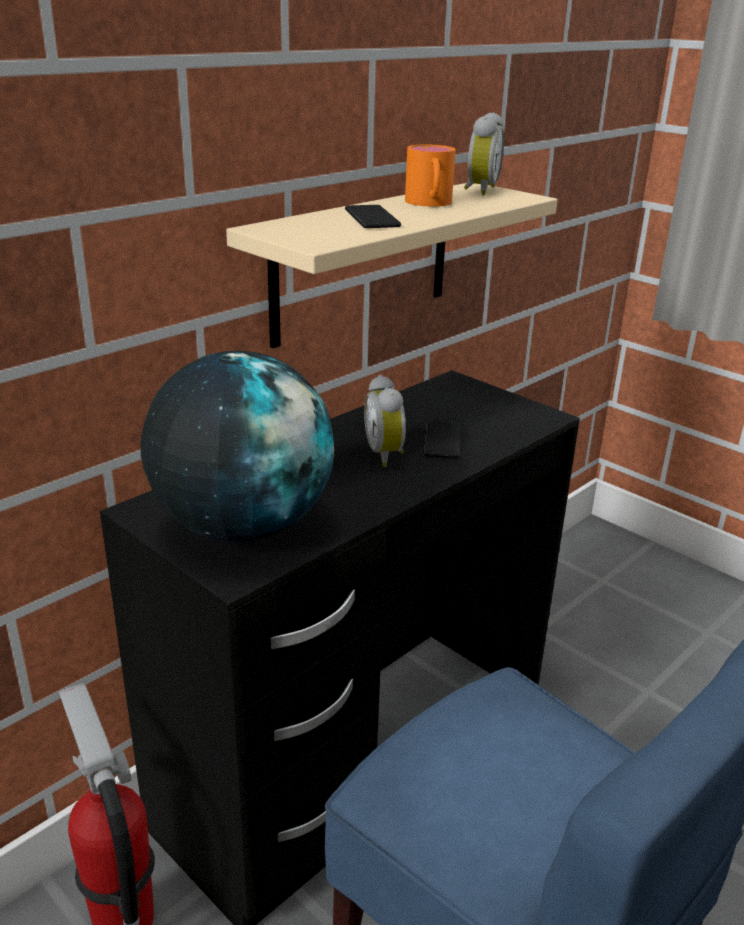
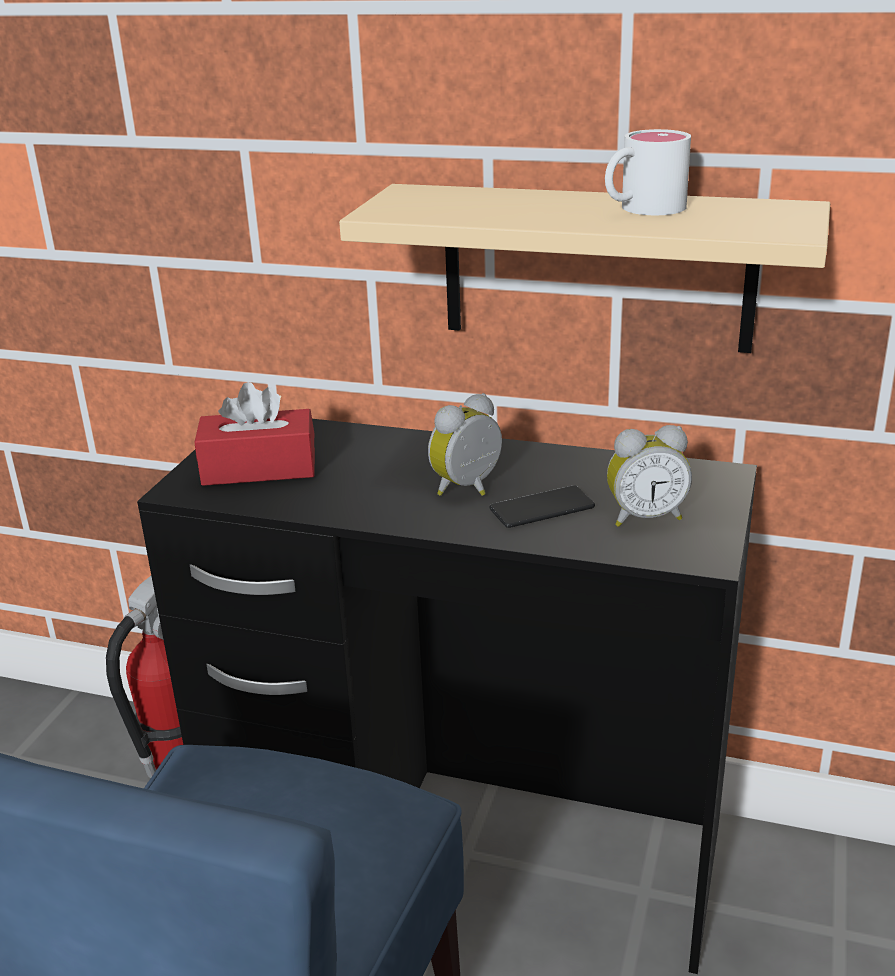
camera: 65 degrees right, 0 degrees up
globe [141,351,334,542] -> red tissue box [194,382,315,486]
phone [345,205,401,228] -> none
orange mug [405,144,456,207] -> white mug [605,129,691,215]
alarm clock [464,112,504,195] -> alarm clock moved to [607,425,692,527]

